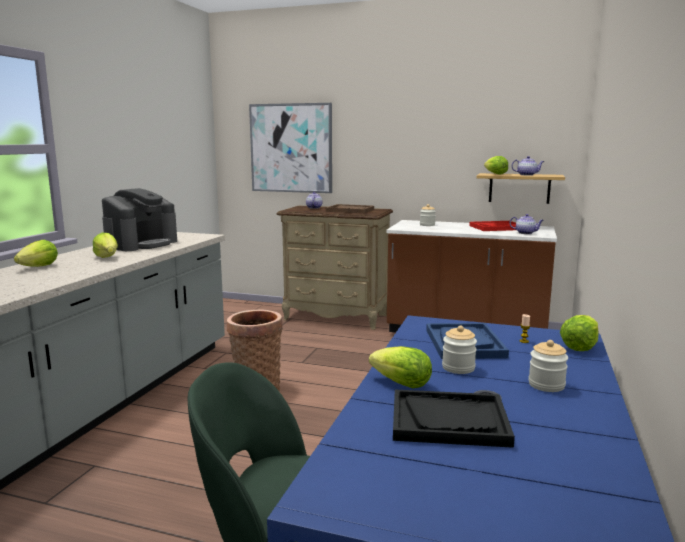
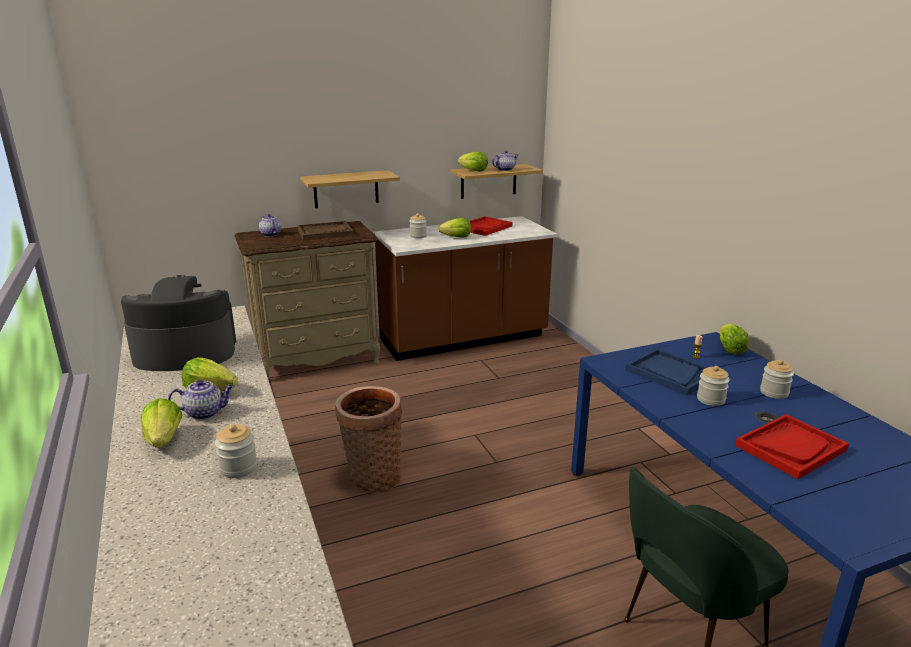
camera: 40 degrees left, 10 degrees up
coffee machine [102,188,177,251] -> coffee machine turned 90 degrees counterclockwise [121,275,236,371]
picture [249,103,332,193] -> none
lettuce [369,346,432,388] -> lettuce moved to [438,218,471,238]
black tray [393,390,515,448] -> red tray [735,414,849,479]
teapot [510,214,544,234] -> teapot moved to [168,380,234,420]
none -> jar [215,424,257,478]
none -> shelf [300,170,400,208]

